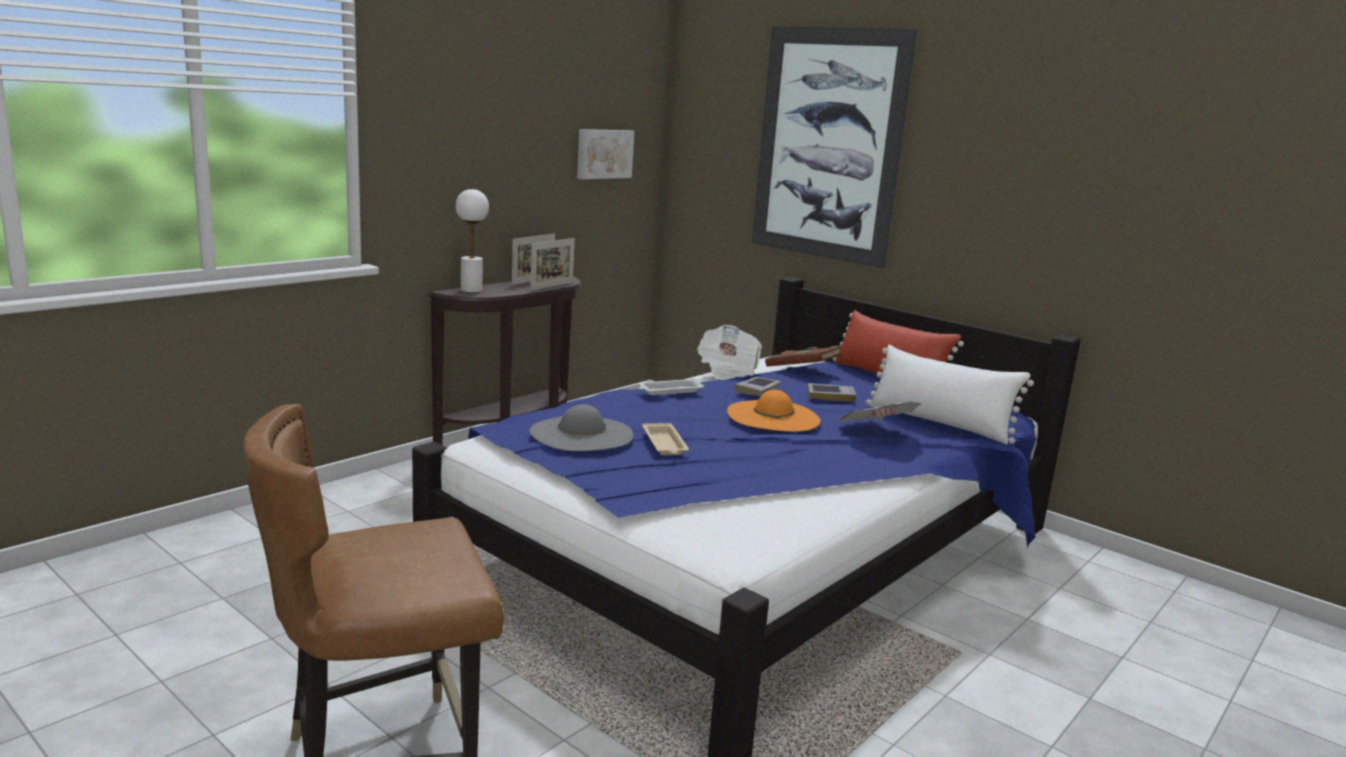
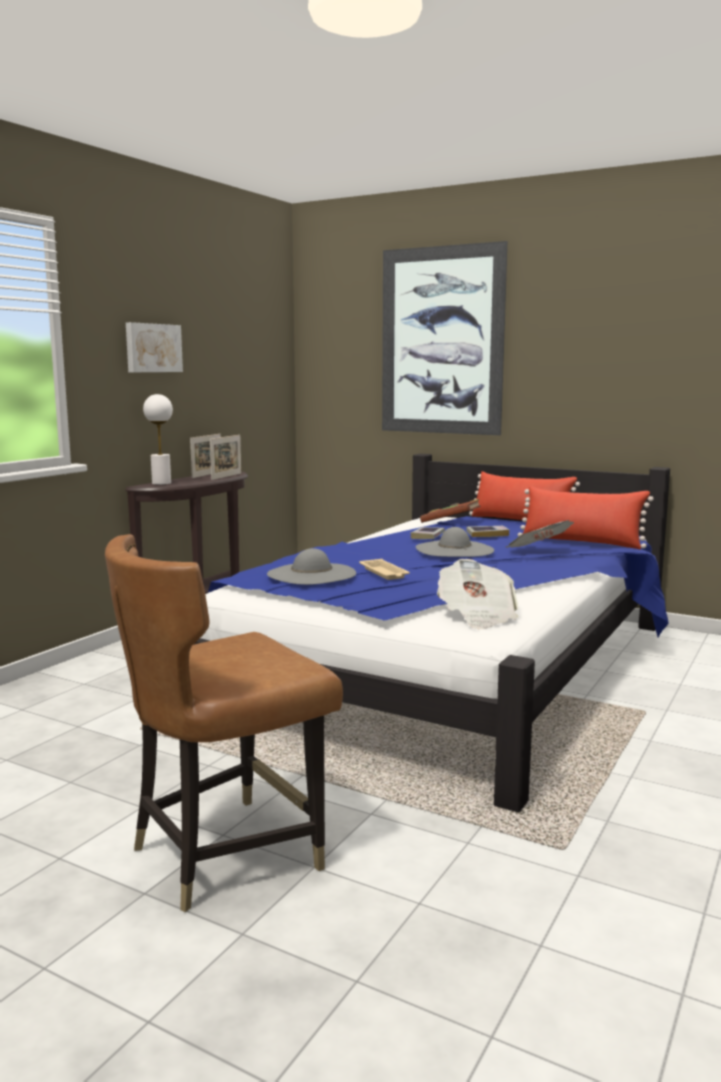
camera: 10 degrees left, 5 degrees down
picture [577,129,634,179] -> picture moved to [126,322,183,372]
white tray [638,378,704,395] -> none
newspaper [697,325,762,380] -> newspaper moved to [437,559,518,629]
orange hat [727,390,821,432] -> grey hat [416,527,494,557]
white pillow [866,345,1034,445] -> red pillow [518,486,653,549]

